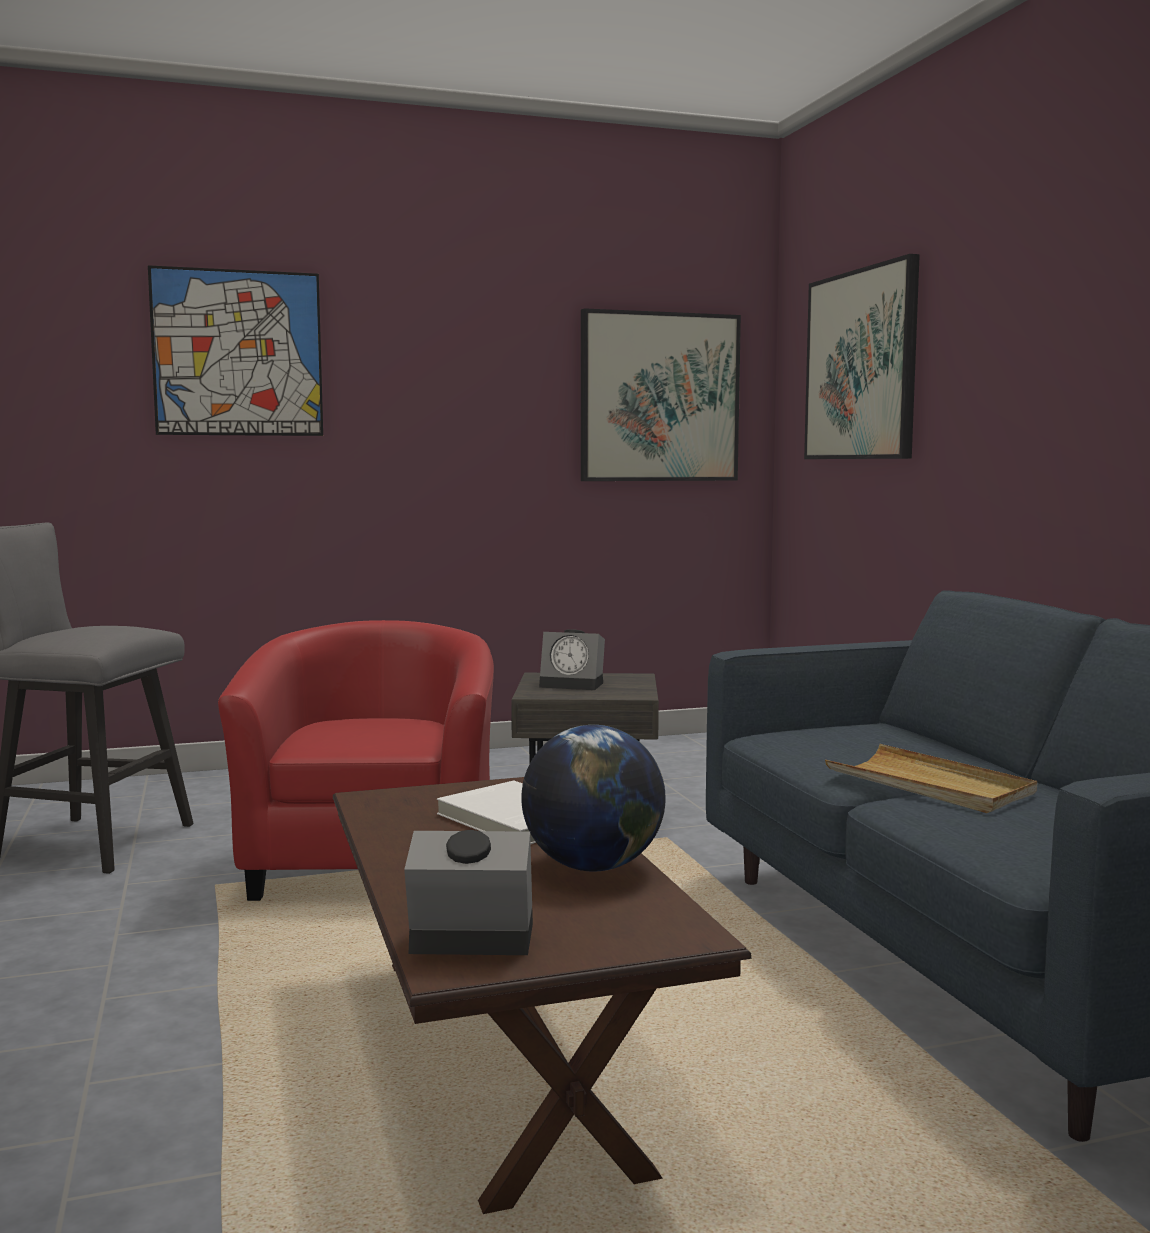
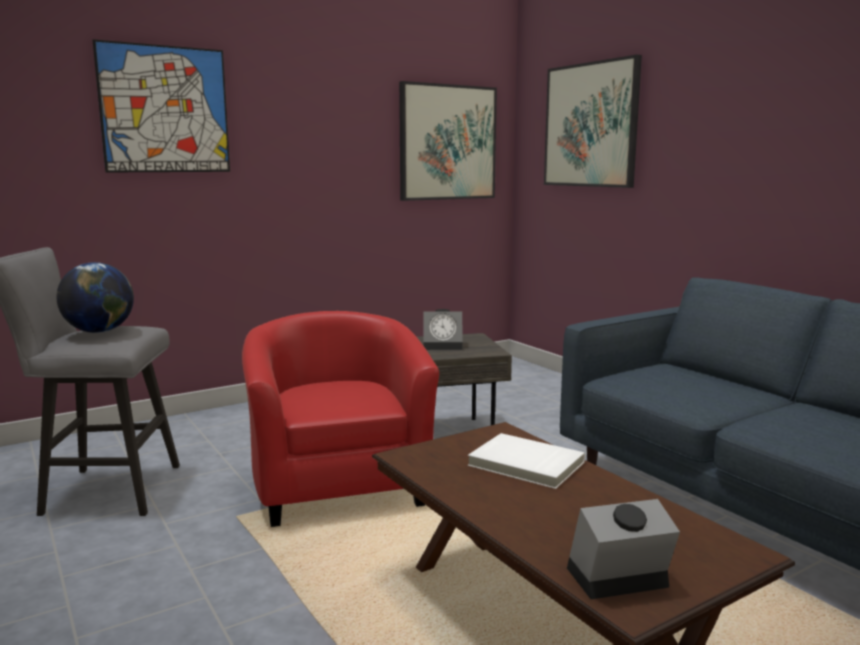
camera: 15 degrees left, 5 degrees up
globe [521,725,666,871] -> globe moved to [56,262,134,333]
beige tray [825,744,1037,813] -> none

